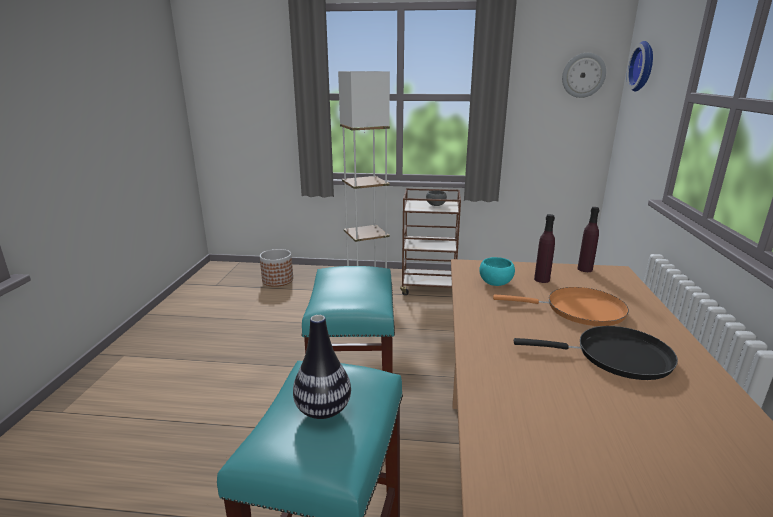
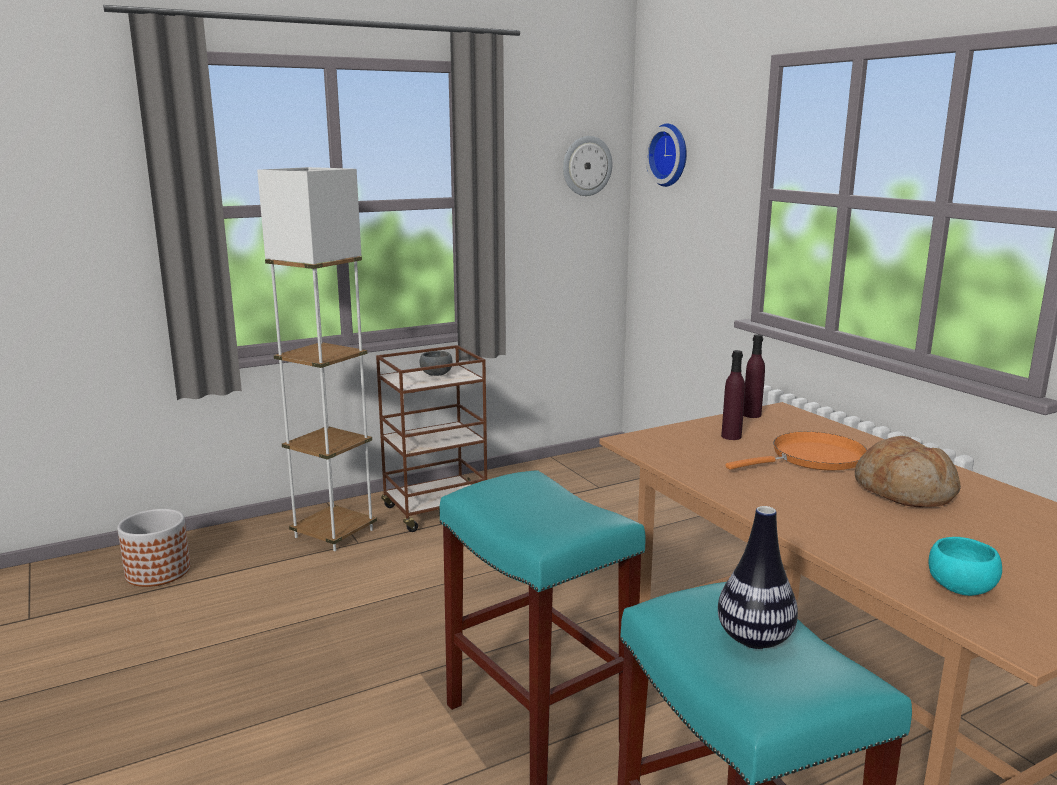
camera: 35 degrees left, 5 degrees down
turquoise bowl [479,257,515,286] -> turquoise bowl moved to [928,537,1002,596]
black frying pan [514,326,678,380] -> bread [855,436,961,507]

